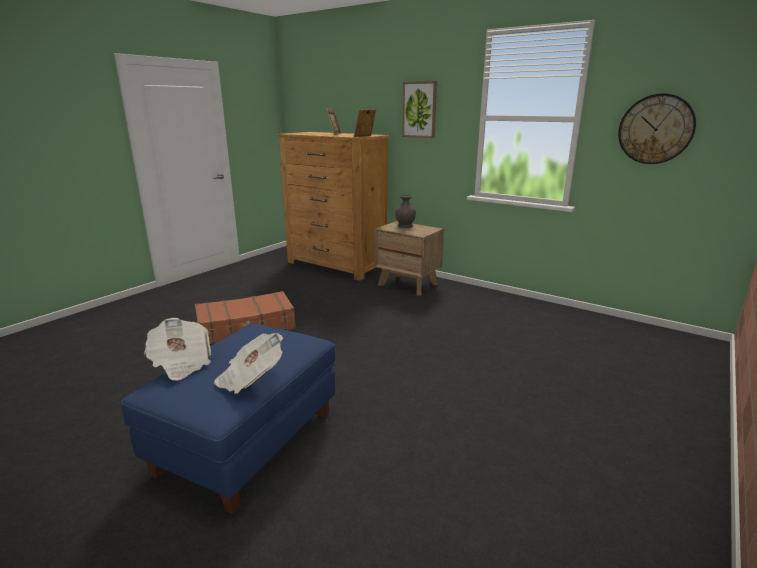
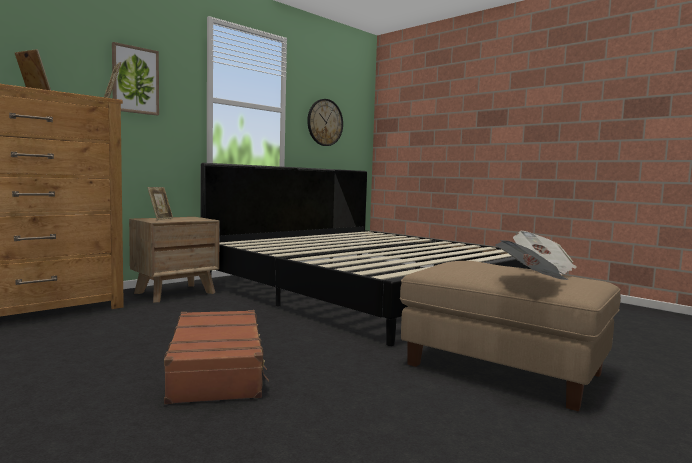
camera: 80 degrees left, 15 degrees down
blue ottoman [121,324,336,514] -> beige ottoman [400,261,621,411]
grey vase [395,195,416,228] -> picture frame [147,187,173,220]
none -> bed [201,163,530,346]

